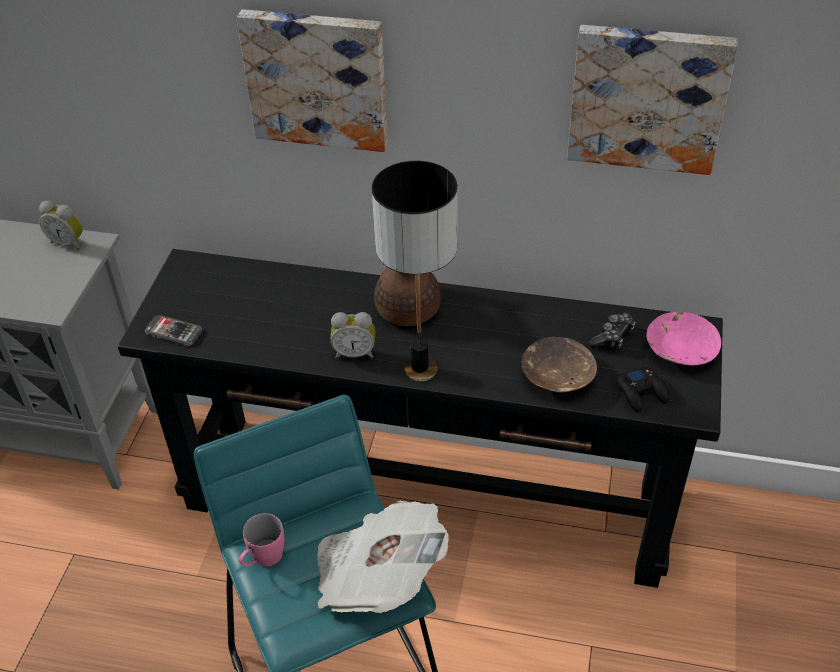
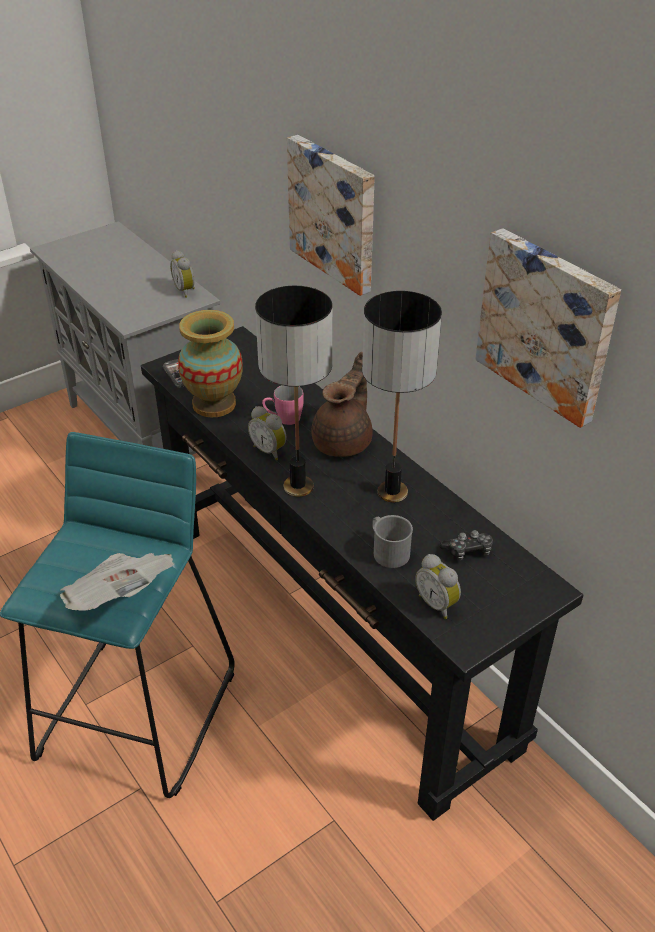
camera: 40 degrees right, 5 degrees down
pink mug [239,513,284,567] -> pink mug moved to [262,385,304,425]
brown bowl [522,337,597,393] -> grey mug [372,515,413,568]
black game controller [617,366,670,412] -> alarm clock [415,554,461,619]
pink bowl [646,312,721,366] -> none
none -> vase [178,310,243,417]
none -> table lamp [362,291,442,503]

